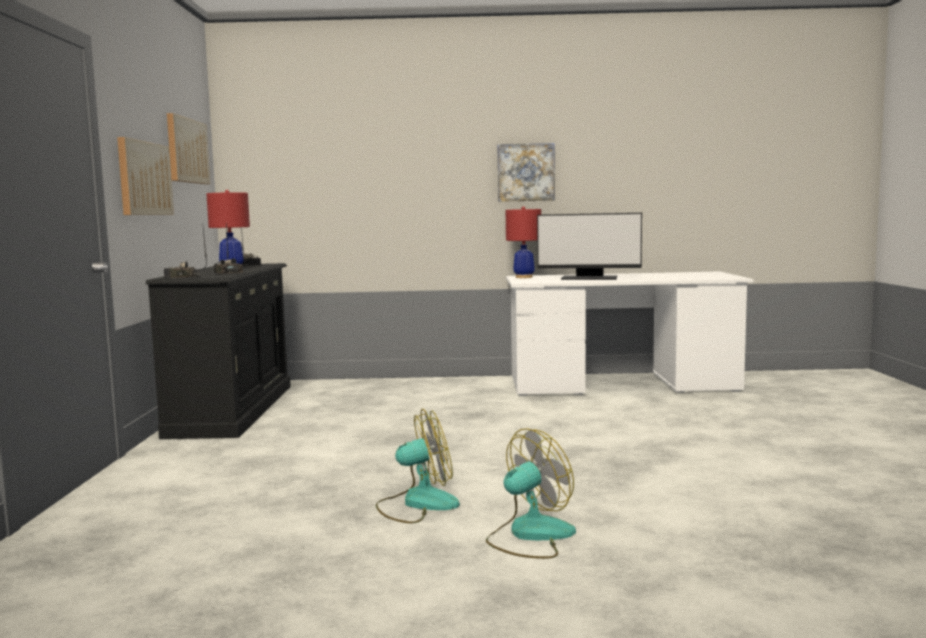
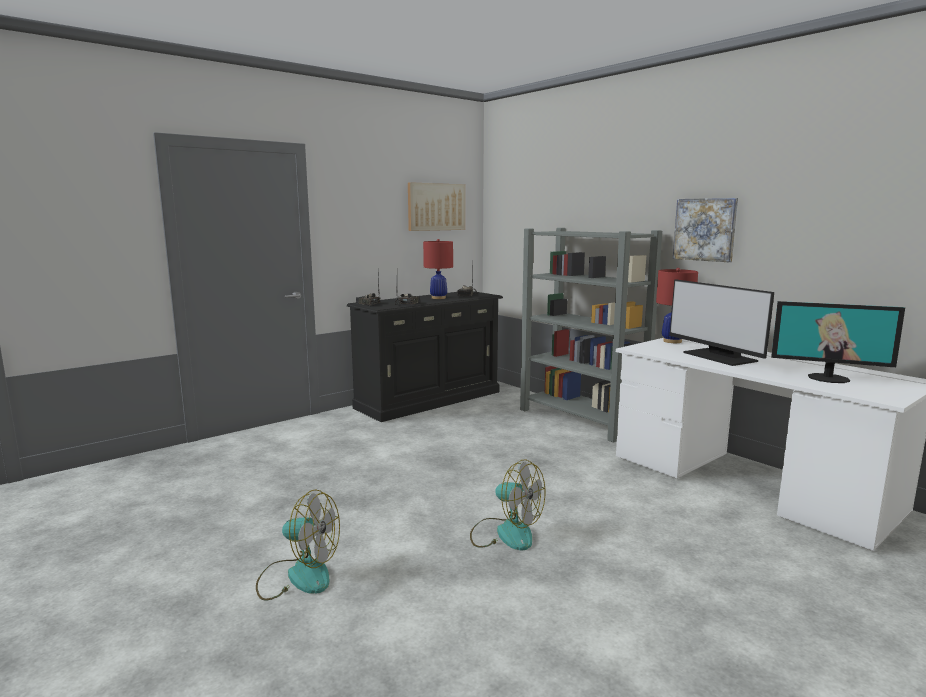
camera: 50 degrees right, 5 degrees up
picture [117,137,174,215] -> none
fan [376,409,460,523] -> fan moved to [470,459,545,550]
none -> grey bookcase [520,228,662,443]
none -> monitor [771,301,905,383]

